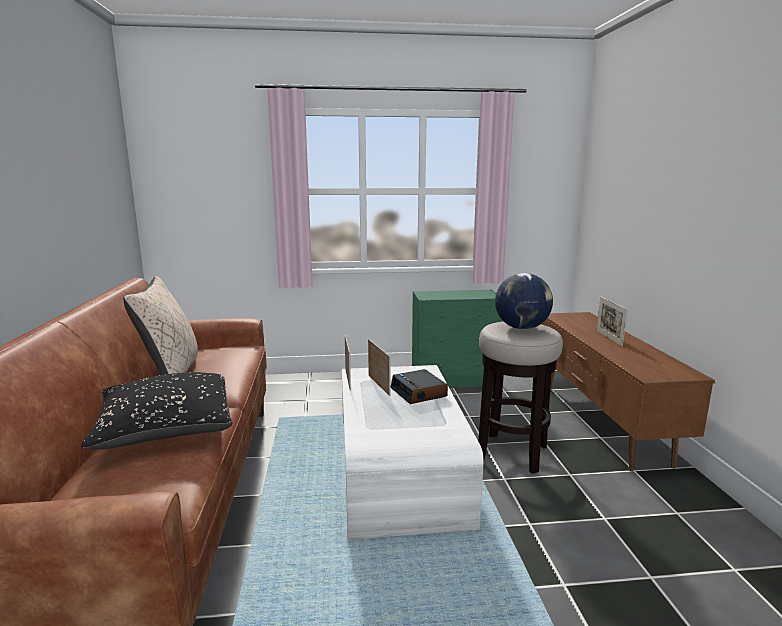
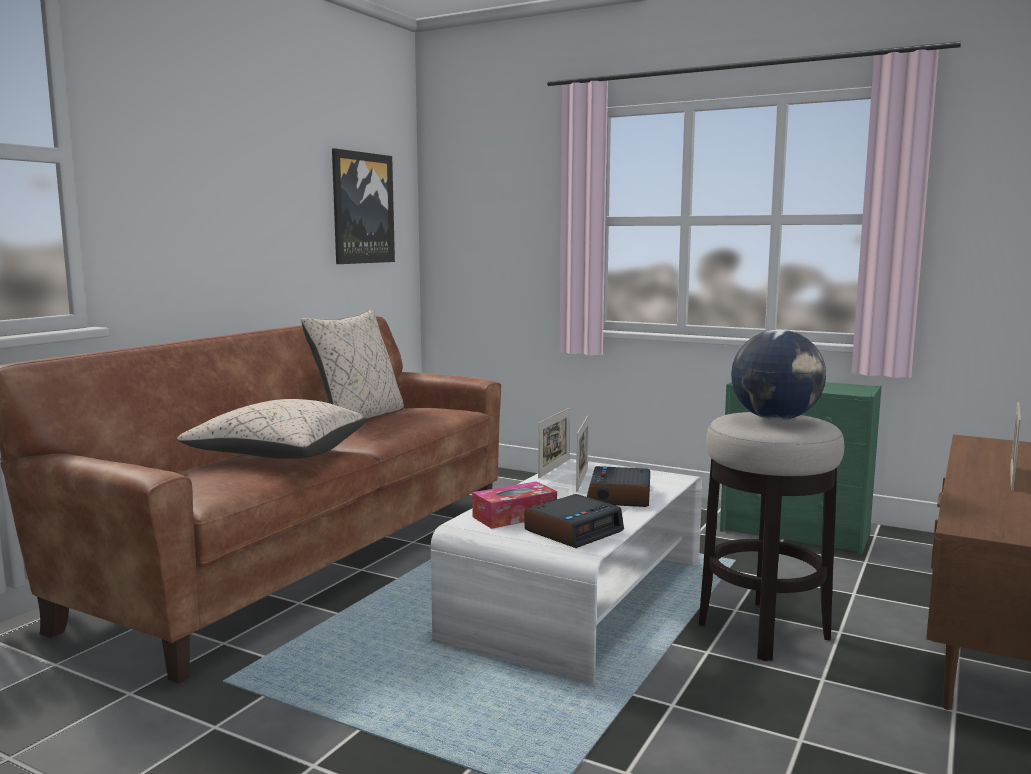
camera: 35 degrees right, 5 degrees down
black pillow [81,372,233,450] -> beige pillow [177,399,367,459]
none -> picture [332,148,395,264]
none -> tissue box [472,481,557,529]
none -> alarm clock [524,494,624,548]

